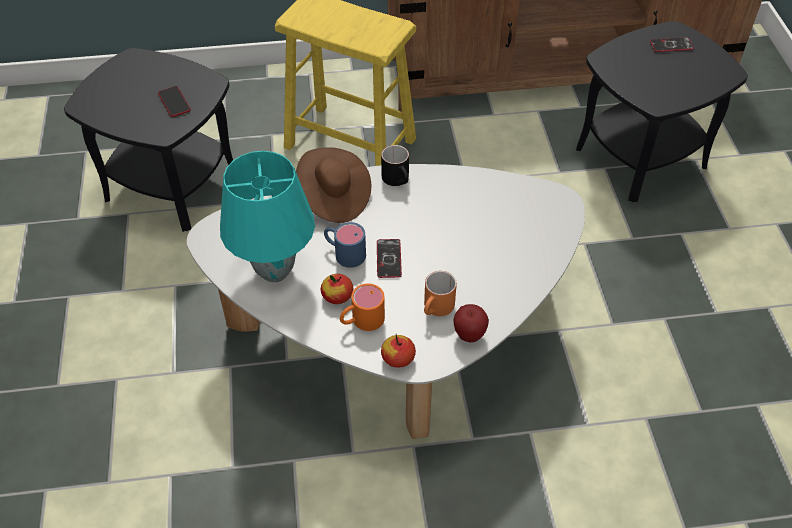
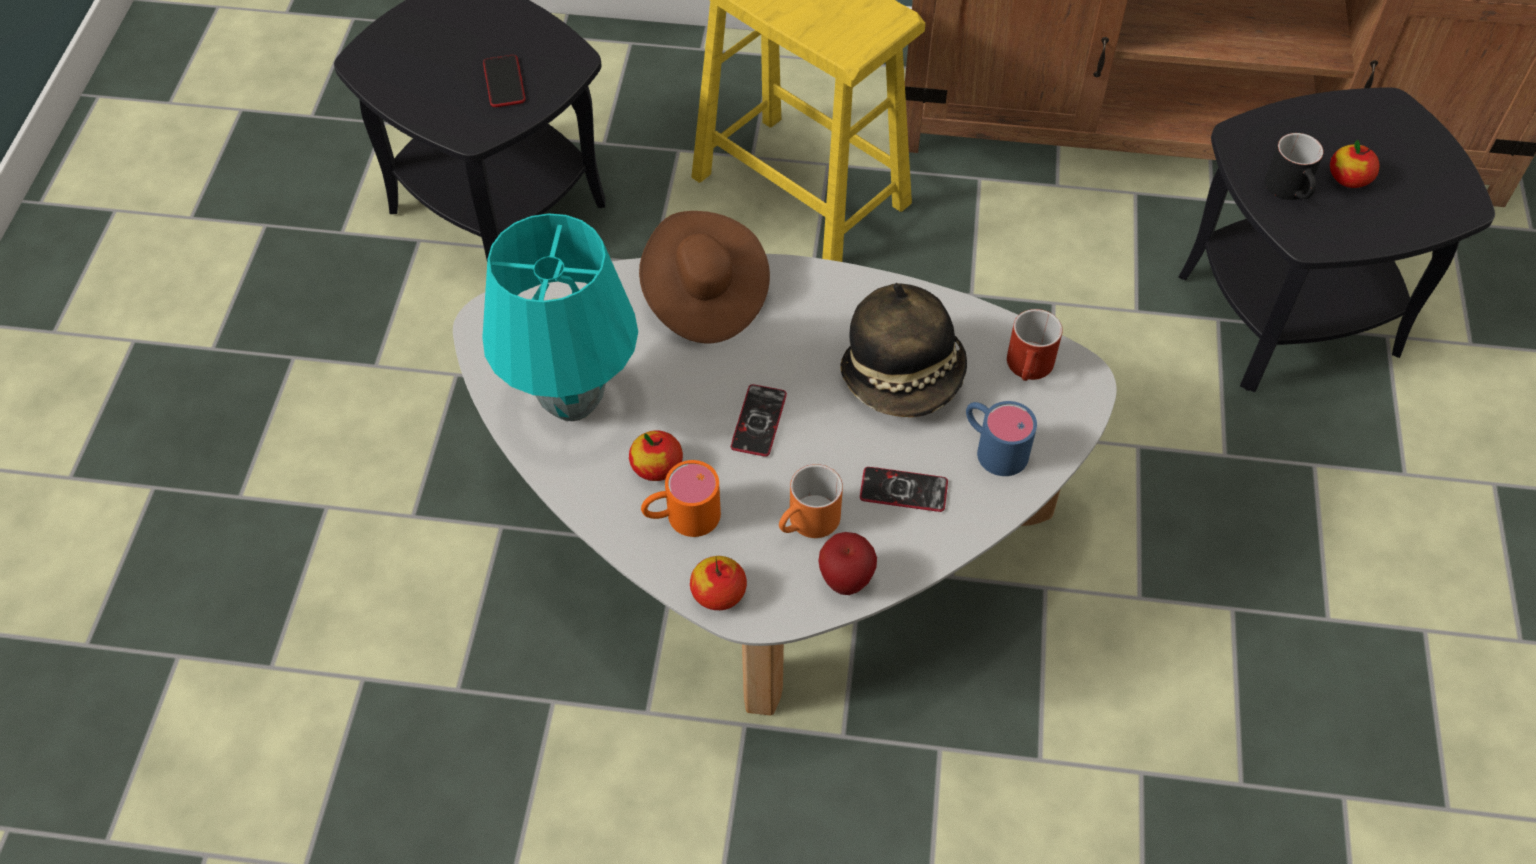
camera: 15 degrees right, 5 degrees up
blue mug [324,222,366,268] -> blue mug moved to [966,401,1037,476]
black mug [381,145,409,186] -> black mug moved to [1265,133,1324,200]
phone [650,37,694,52] -> phone moved to [860,467,948,512]
none -> hat [840,283,967,417]
none -> red mug [1007,309,1063,381]
none -> apple [1330,140,1380,188]

